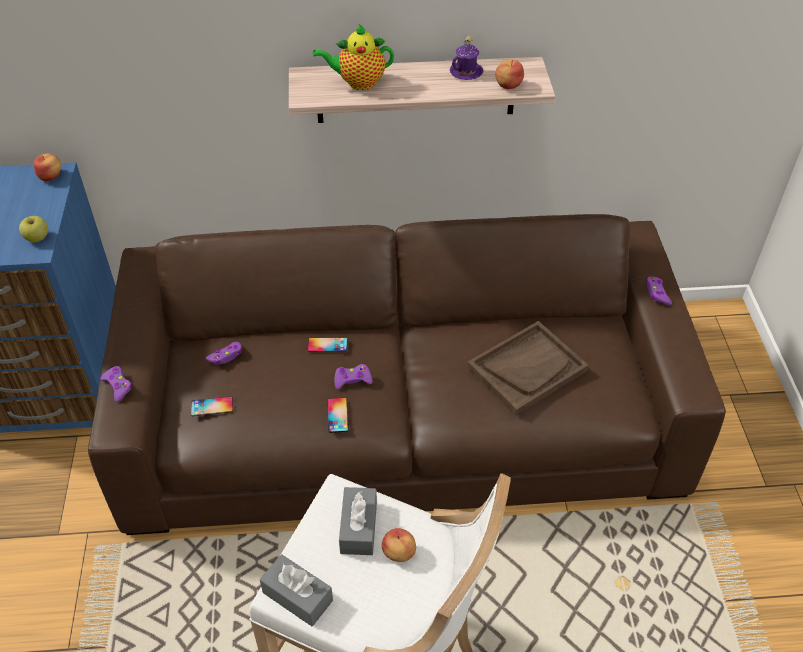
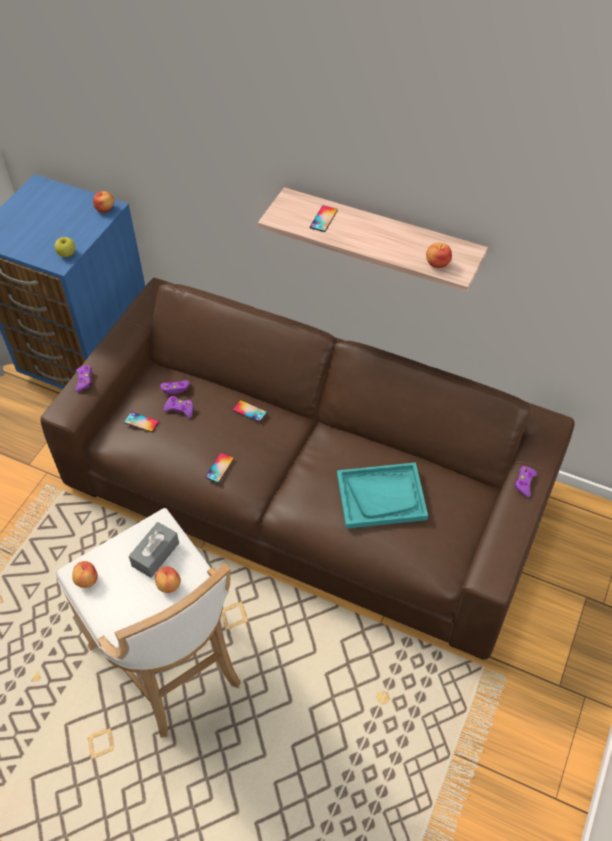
camera: 30 degrees right, 5 degrees up
grey tissue box [260,554,333,626] -> apple [72,561,98,588]
teapot [313,23,394,90] -> phone [310,205,338,232]
purple game controller [334,364,373,389] -> purple game controller moved to [164,396,193,418]
purple mug [450,36,483,80] -> none
brown tray [467,321,588,415] -> turquoise tray [337,462,428,529]

